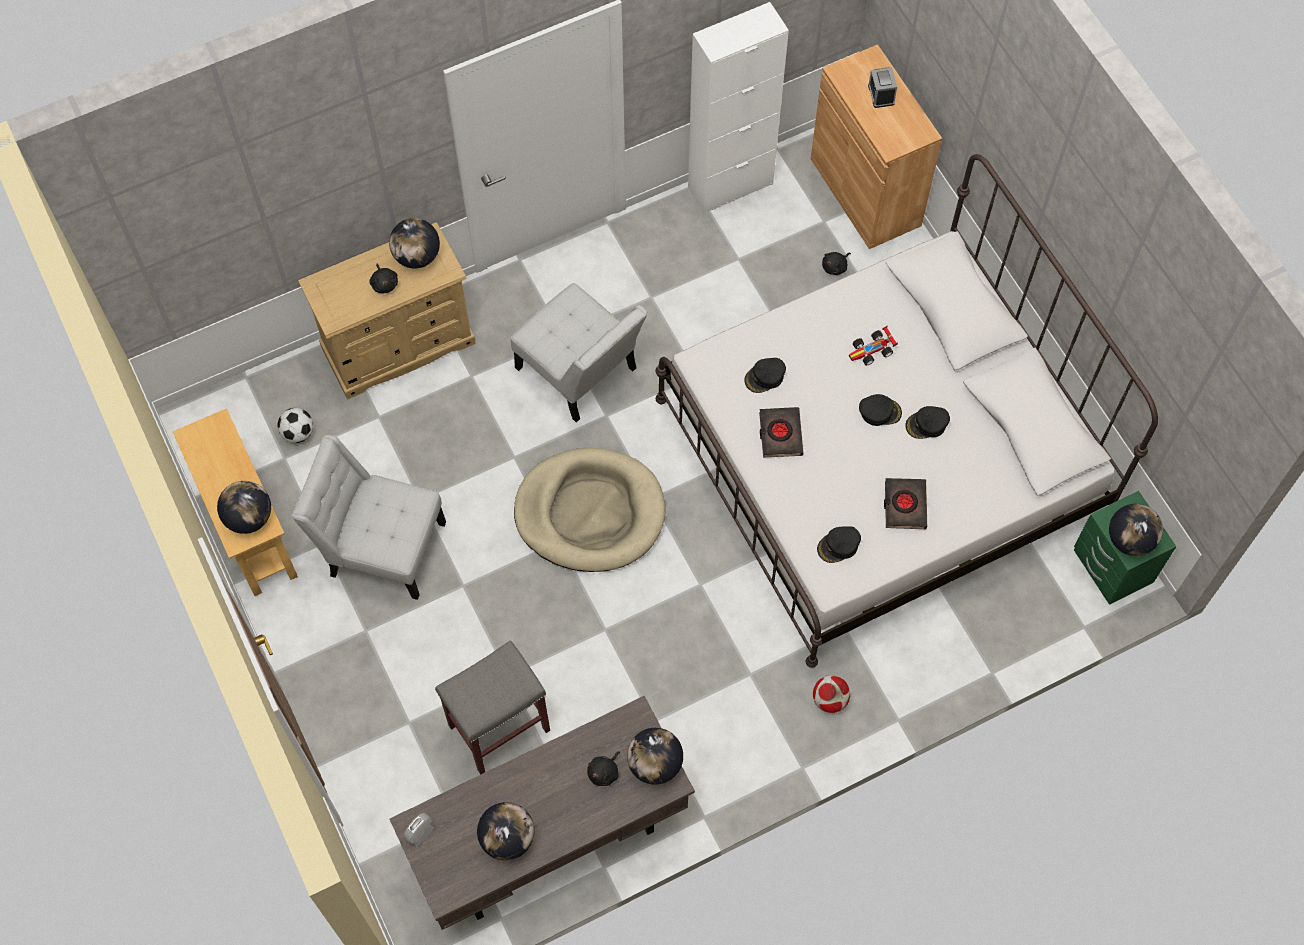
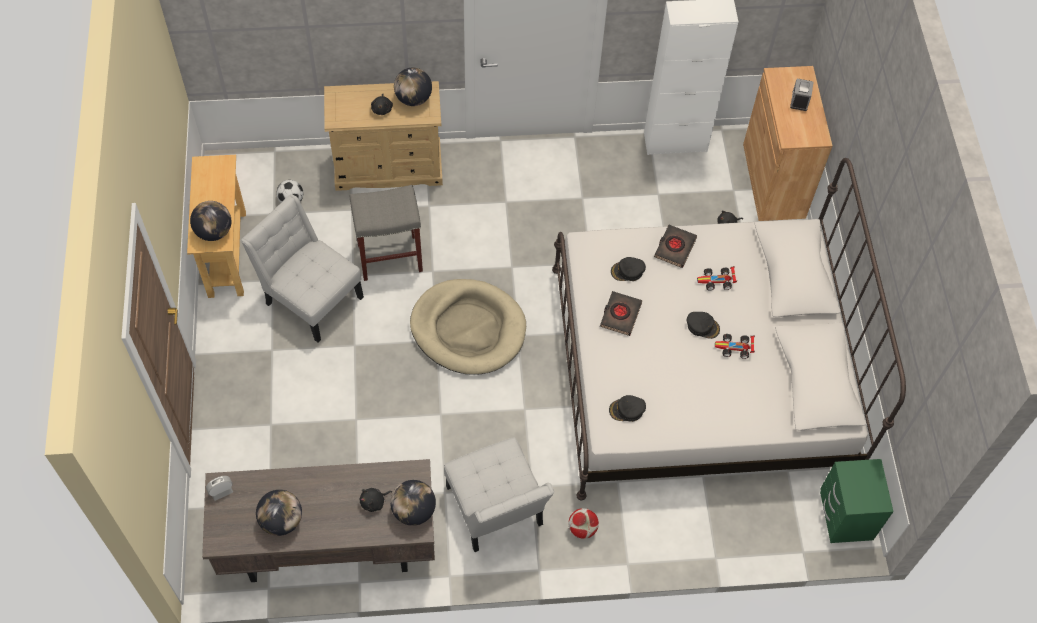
camera: 20 degrees right, 5 degrees down
grey stool [435,640,550,774] -> grey stool moved to [350,185,423,281]
white chair [511,283,648,423] -> white chair moved to [444,437,554,552]
black book [884,478,927,529] -> black book moved to [654,225,697,268]
black cap [906,406,950,439] -> toy car [715,334,755,359]
globe [1109,504,1163,556] -> none

